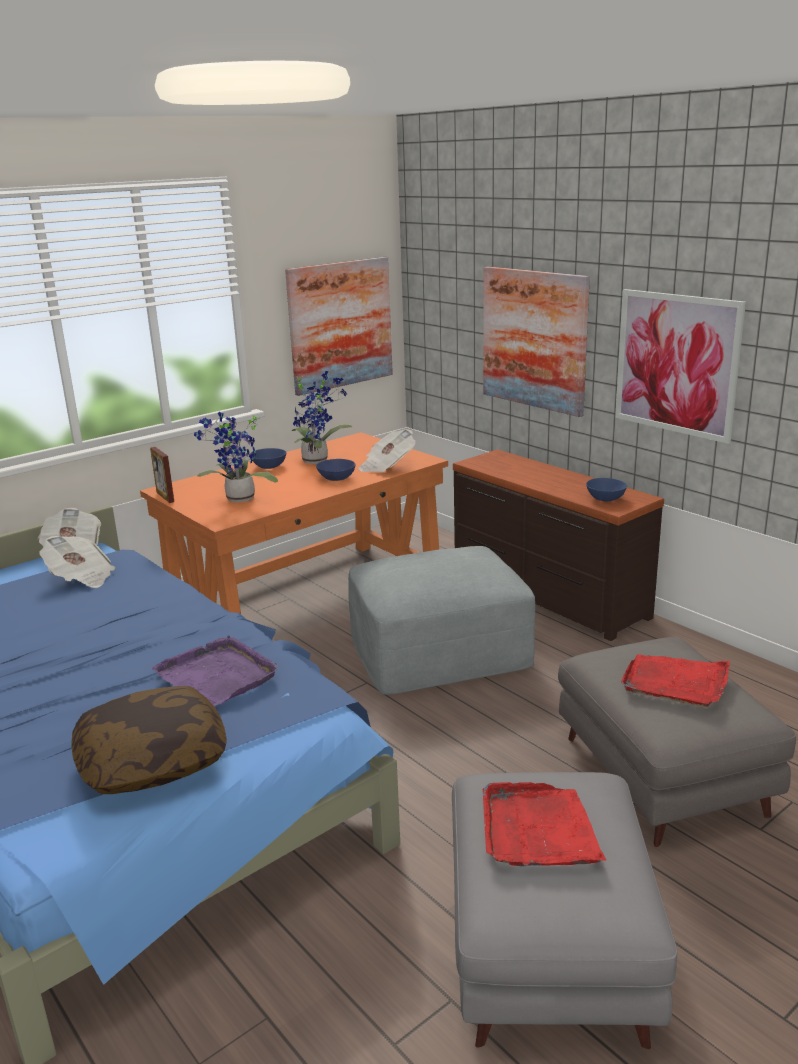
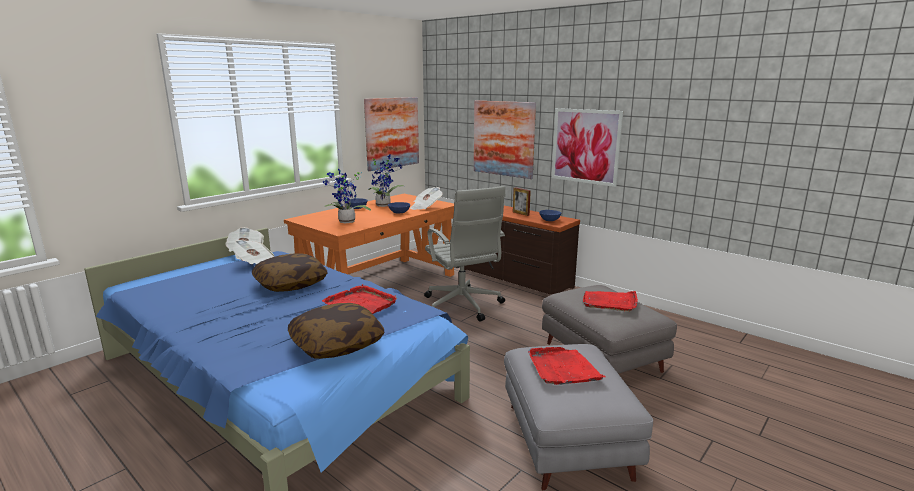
camera: 10 degrees left, 5 degrees down
picture frame [150,447,174,503] -> picture frame moved to [513,187,531,216]
purple tray [152,635,278,706] -> red tray [322,284,398,314]
grey ottoman [348,546,535,695] -> grey office chair [424,186,506,322]
none -> pillow [252,254,327,292]

